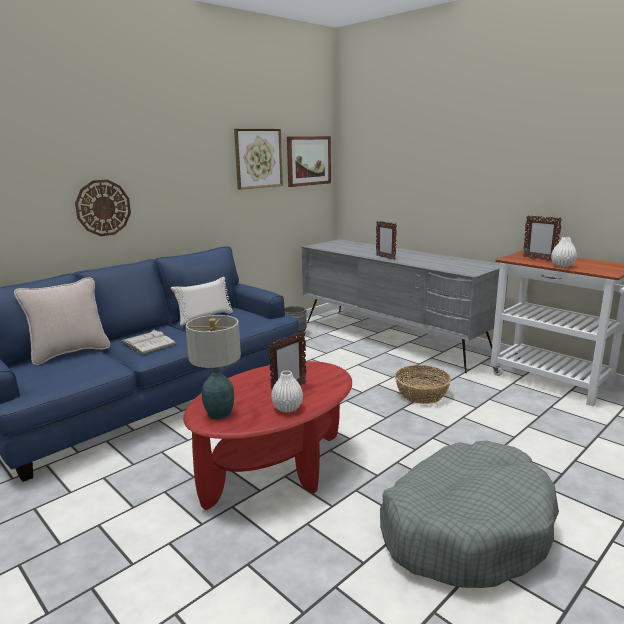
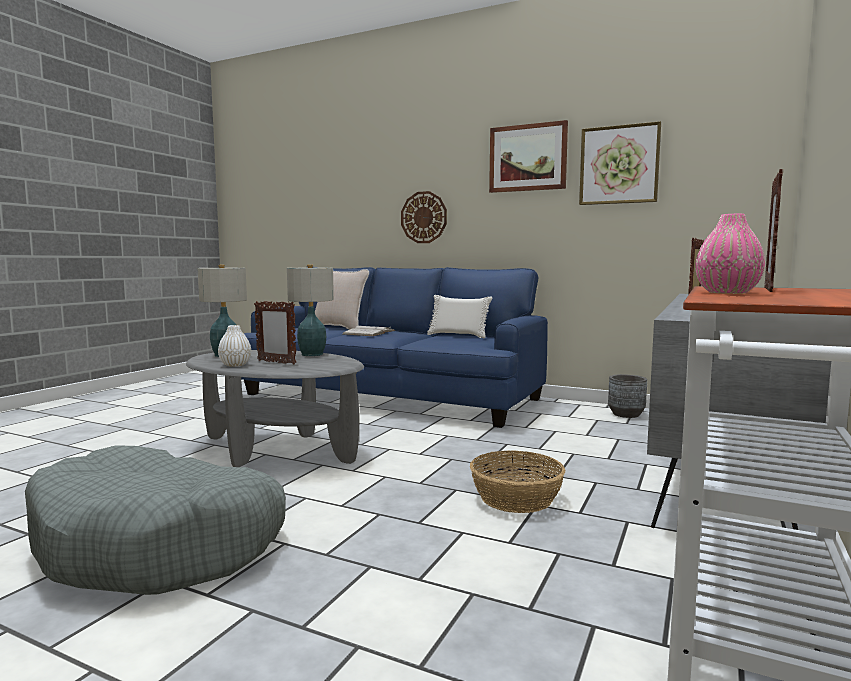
camera: 70 degrees right, 10 degrees down
red coffee table [183,361,352,510] -> grey coffee table [186,350,364,467]
picture [287,136,331,187] -> picture moved to [489,120,568,193]
white vase [551,237,577,268] -> pink vase [695,214,765,294]
none -> table lamp [287,265,334,356]

